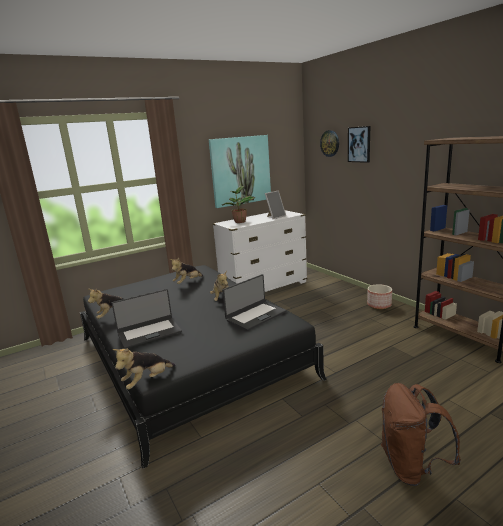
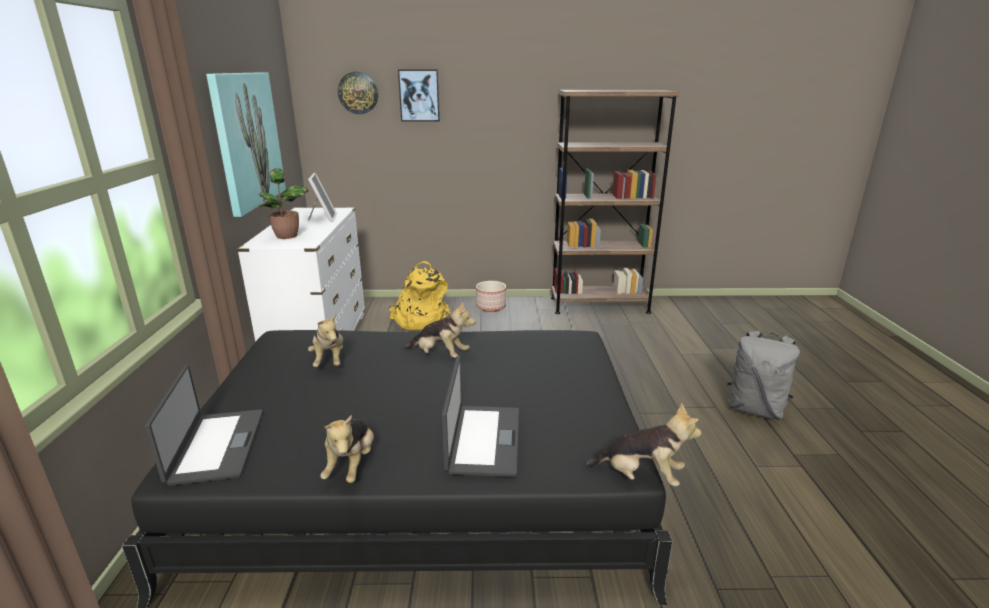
camera: 60 degrees left, 5 degrees up
plush toy [113,348,176,389] -> plush toy turned 60 degrees counterclockwise [583,403,701,486]
laptop [222,274,286,331] -> laptop moved to [145,365,263,486]
brown backpack [381,383,461,486] -> grey backpack [727,331,800,420]
none -> yellow backpack [388,261,451,331]

